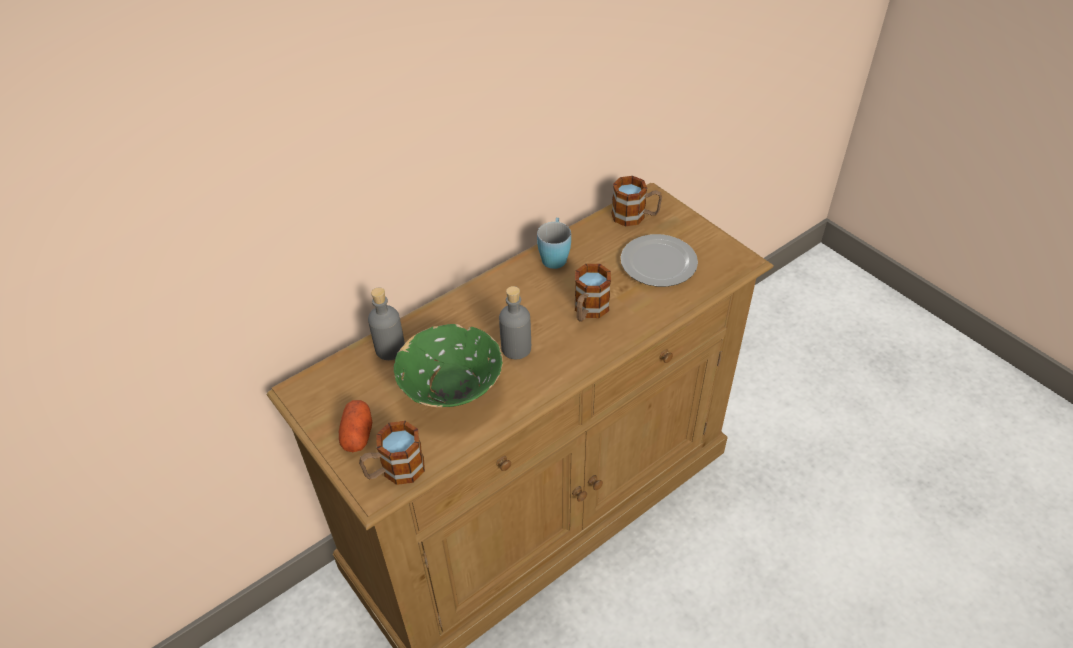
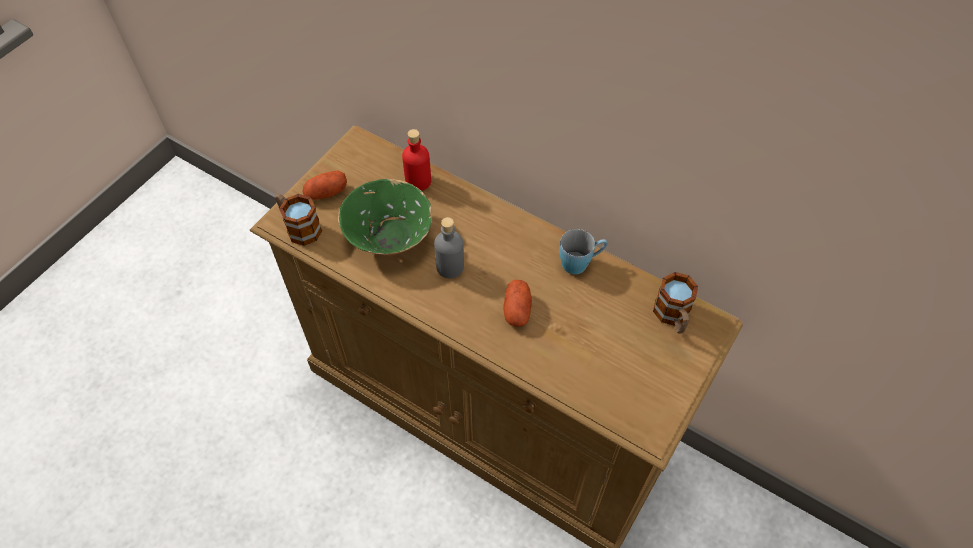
camera: 70 degrees right, 10 degrees up
grey bottle [368,287,405,360] -> red bottle [402,129,431,191]
mug [575,264,611,322] -> potato [503,280,532,327]
plate [621,234,698,287] -> none

